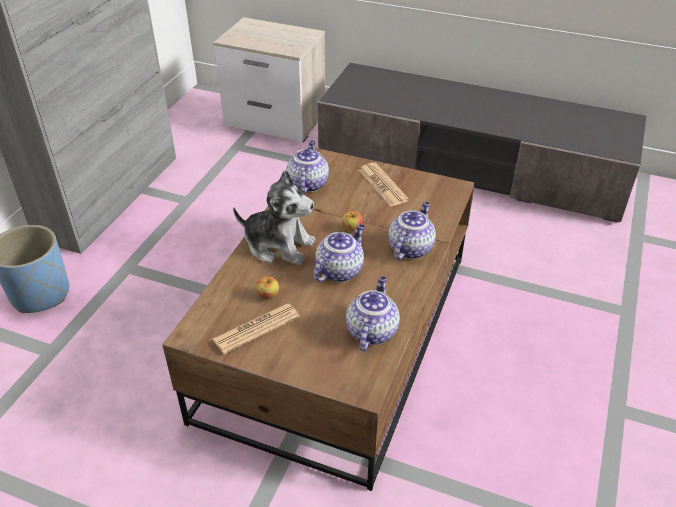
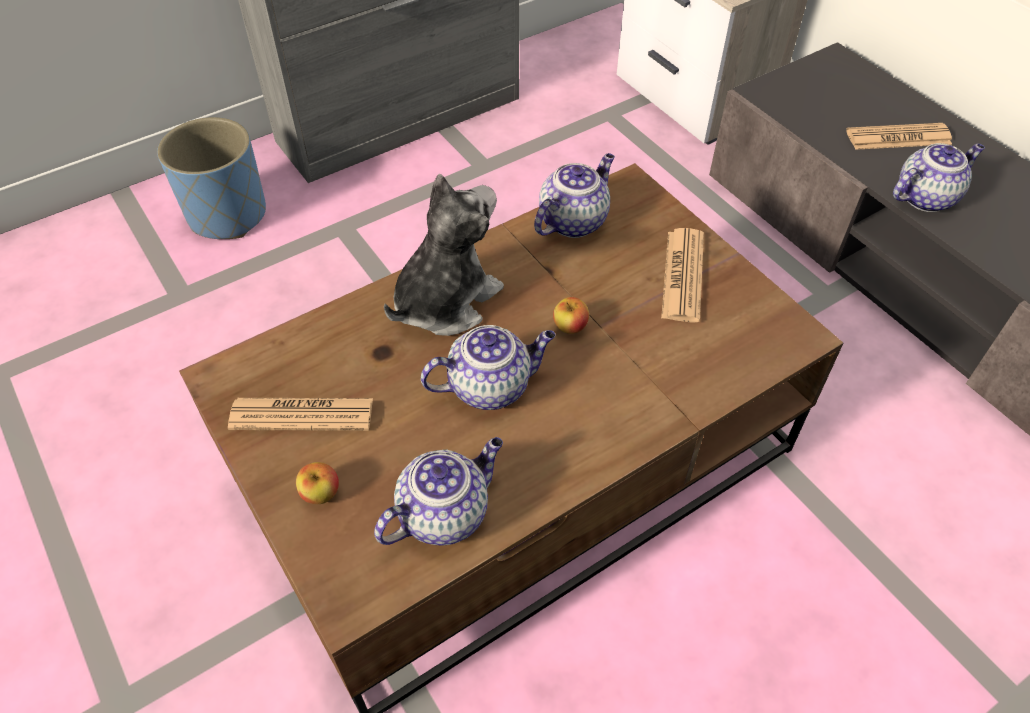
camera: 35 degrees right, 10 degrees up
plush toy [233,170,315,265] -> plush toy turned 105 degrees counterclockwise [384,174,504,336]
apple [256,276,279,299] -> apple moved to [296,462,339,504]
teapot [388,202,436,260] -> teapot moved to [893,143,985,212]
none -> newspaper [846,123,952,150]

